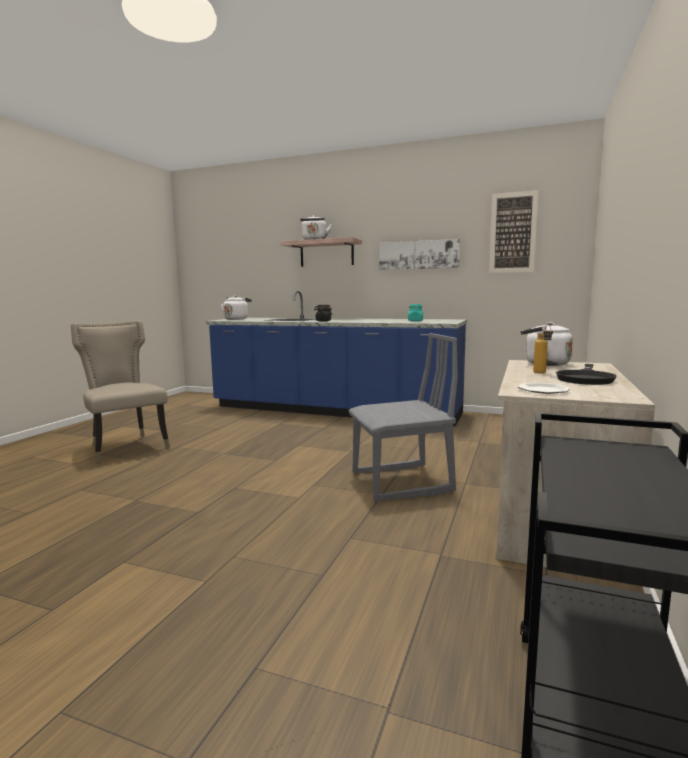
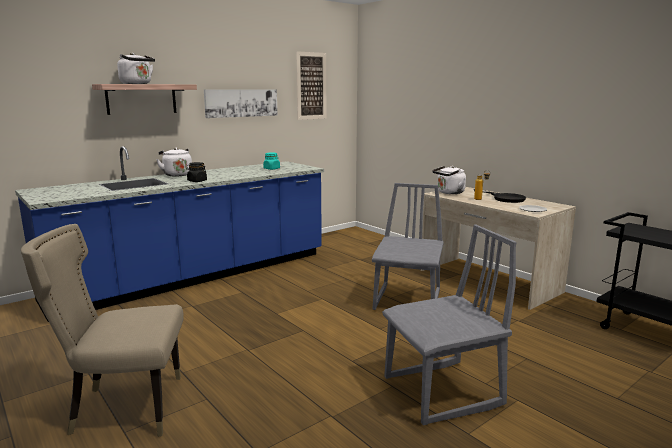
camera: 60 degrees left, 5 degrees up
white kettle [221,296,252,320] -> white kettle moved to [156,148,192,176]
none -> grey chair [382,225,517,426]

